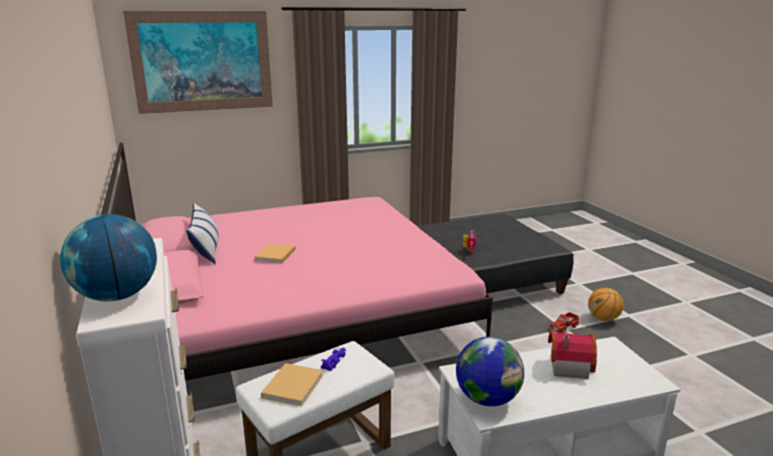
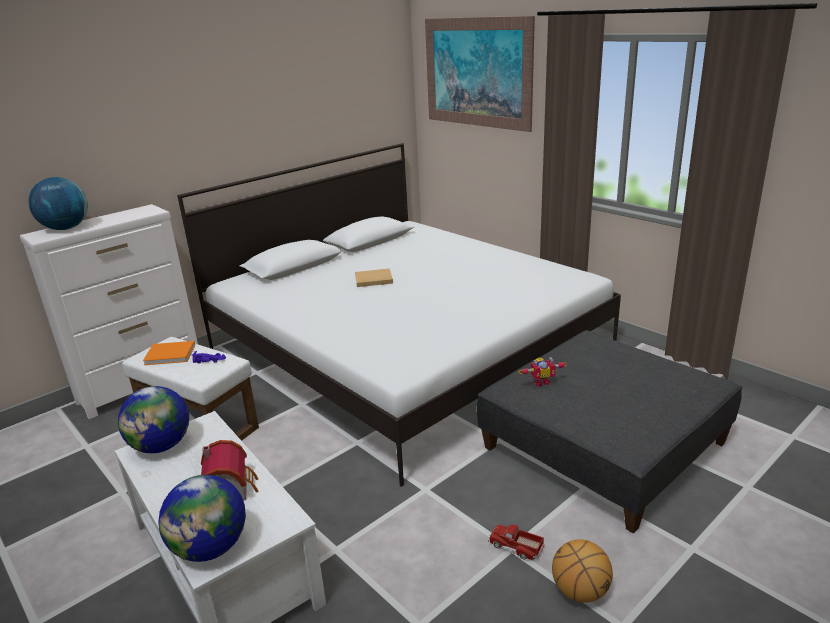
camera: 70 degrees right, 5 degrees up
pink bed [101,142,493,381] -> white bed [177,143,621,487]
pillow [186,203,219,264] -> none
beige book [261,363,323,407] -> orange book [143,341,195,365]
none -> globe [158,475,246,562]

